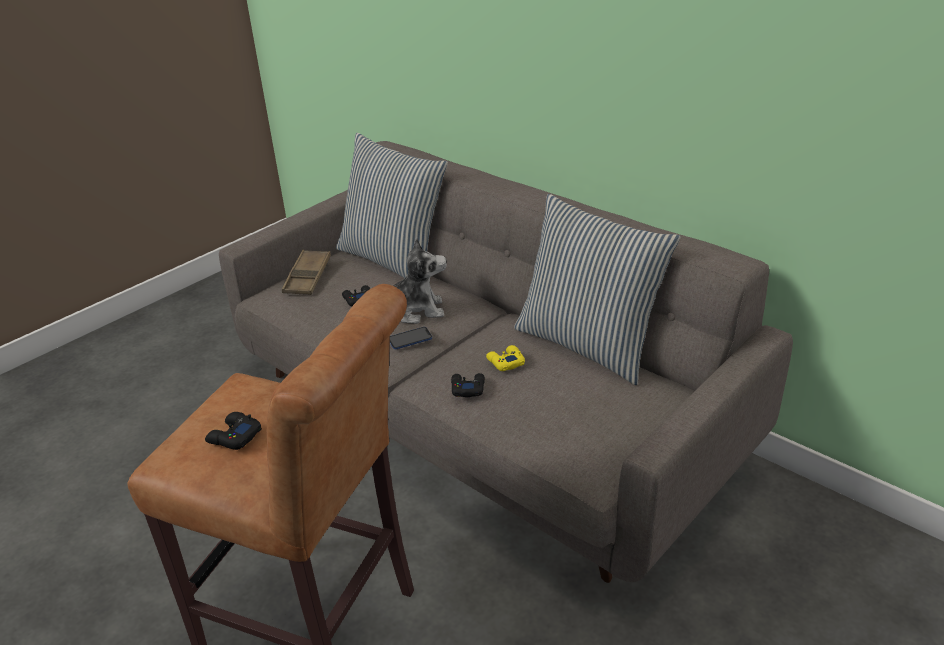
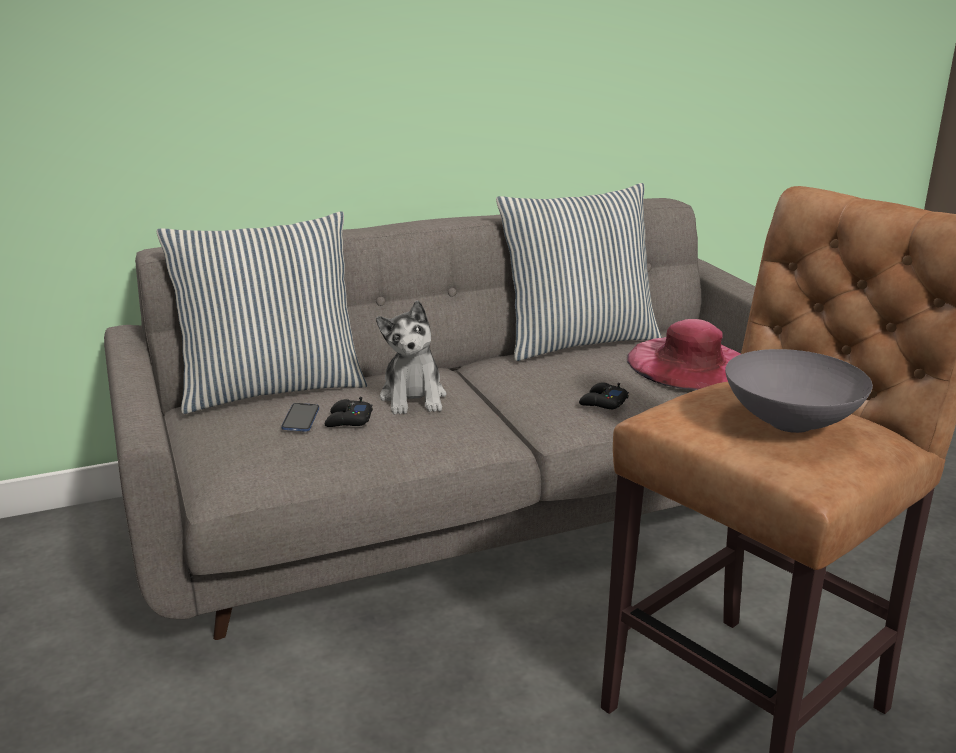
camera: 65 degrees left, 10 degrees down
black game controller [205,412,262,450] -> grey bowl [725,349,873,433]
brown tray [282,250,331,295] -> none
plush toy [371,238,447,324] -> plush toy turned 150 degrees clockwise [376,300,446,415]
phone [390,327,432,349] -> phone moved to [281,403,319,432]
yellow game controller [486,345,525,371] -> none
none -> pink hat [627,319,741,390]

